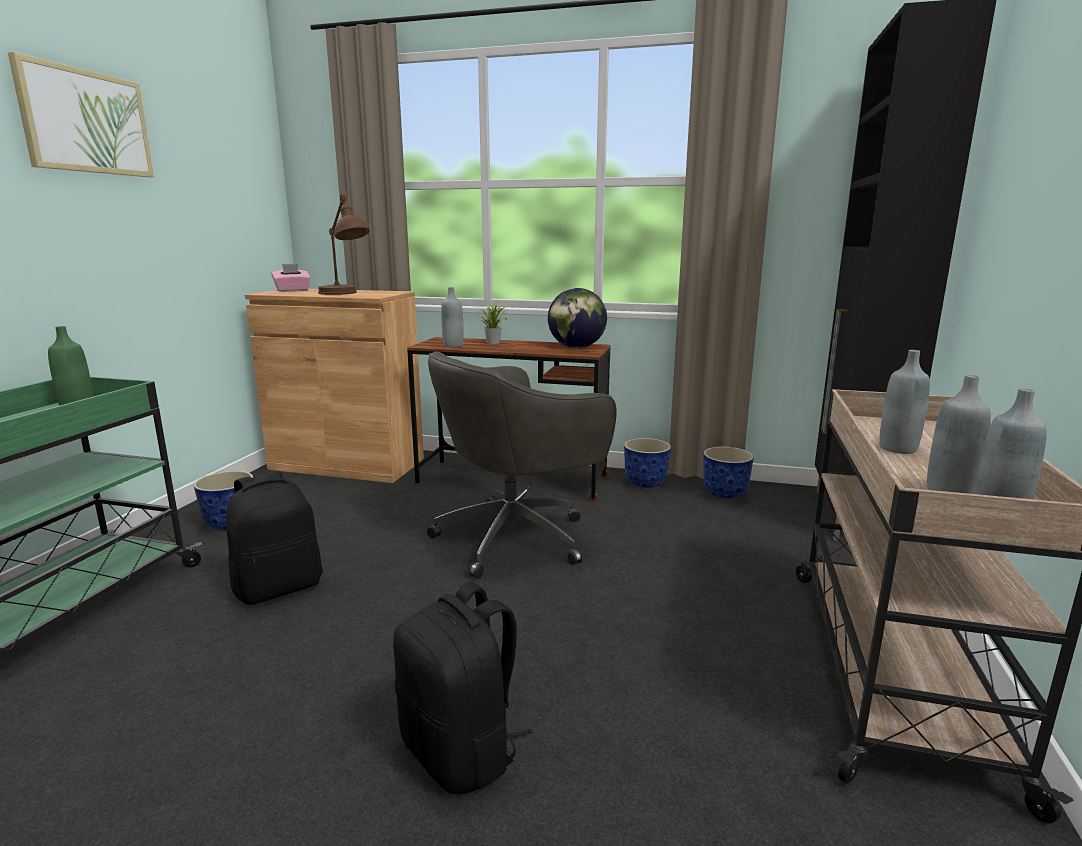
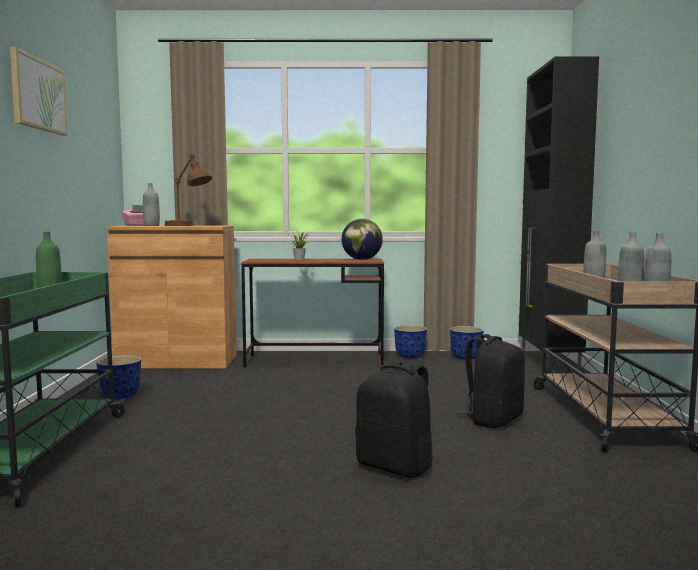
camera: 15 degrees left, 10 degrees down
black backpack [226,471,323,605] -> black backpack moved to [456,334,525,428]
grey office chair [427,351,617,579] -> none
grey bottle [441,287,464,347] -> grey bottle moved to [143,183,160,226]

